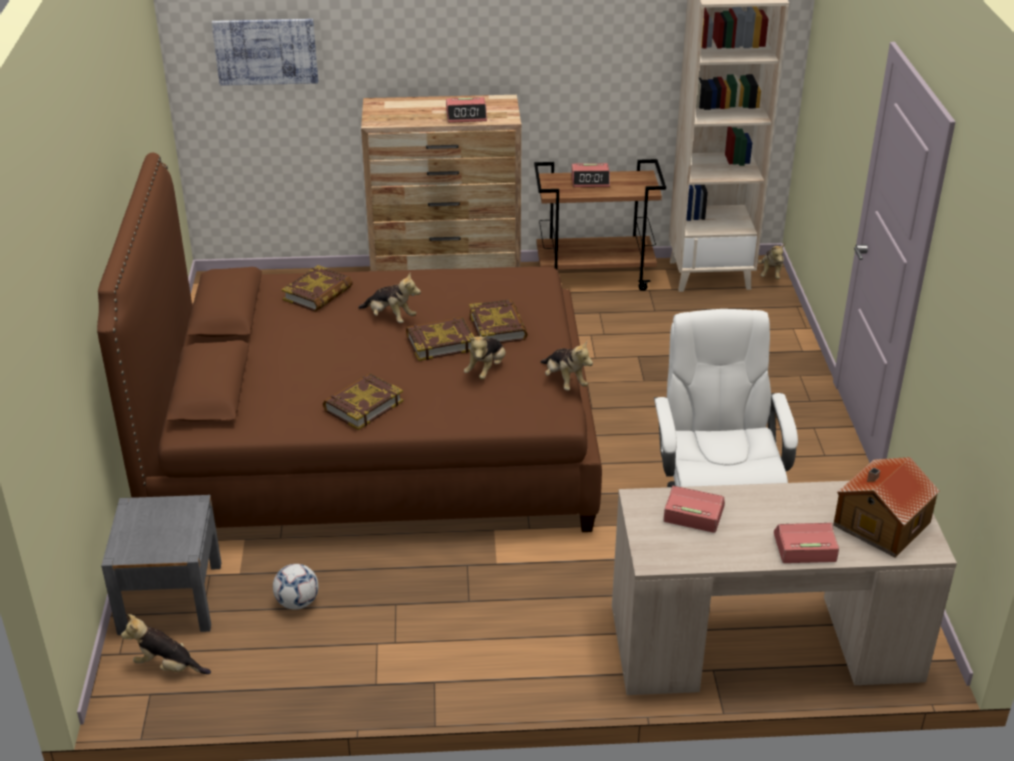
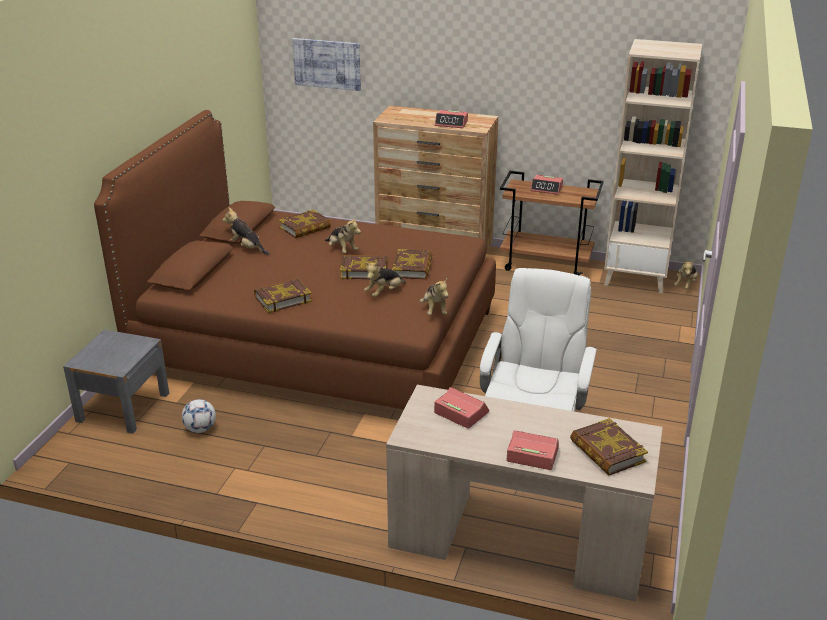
camera: 20 degrees right, 5 degrees down
plush toy [121,614,211,674] -> plush toy moved to [222,207,269,255]
toy house [833,457,940,557] -> book [570,418,648,475]

